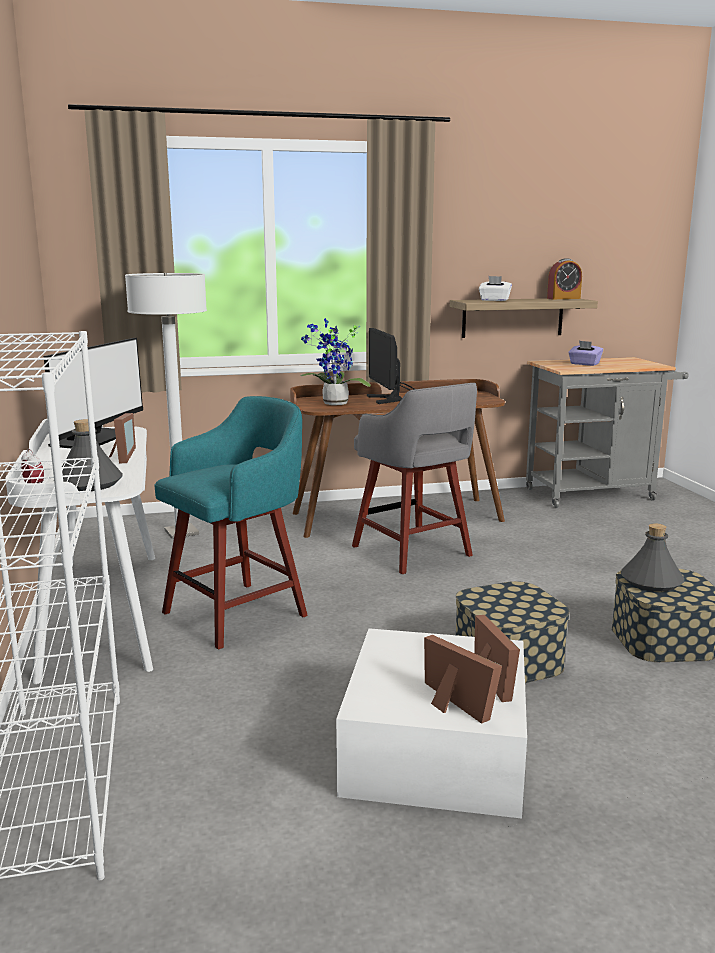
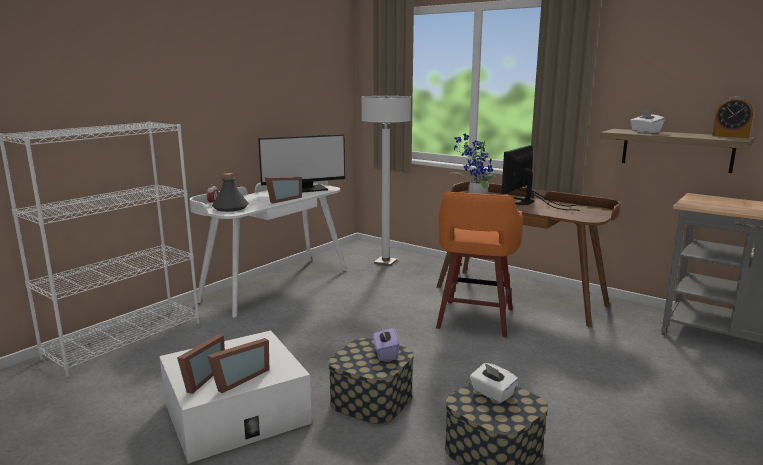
camera: 50 degrees right, 0 degrees up
turquoise stool [154,396,308,650] -> none
grey stool [352,383,477,574] -> orange stool [436,192,523,337]
purple tissue box [568,341,603,366] -> purple tissue box moved to [373,327,399,361]
grey bottle [621,523,685,592] -> white tissue box [470,363,518,403]

